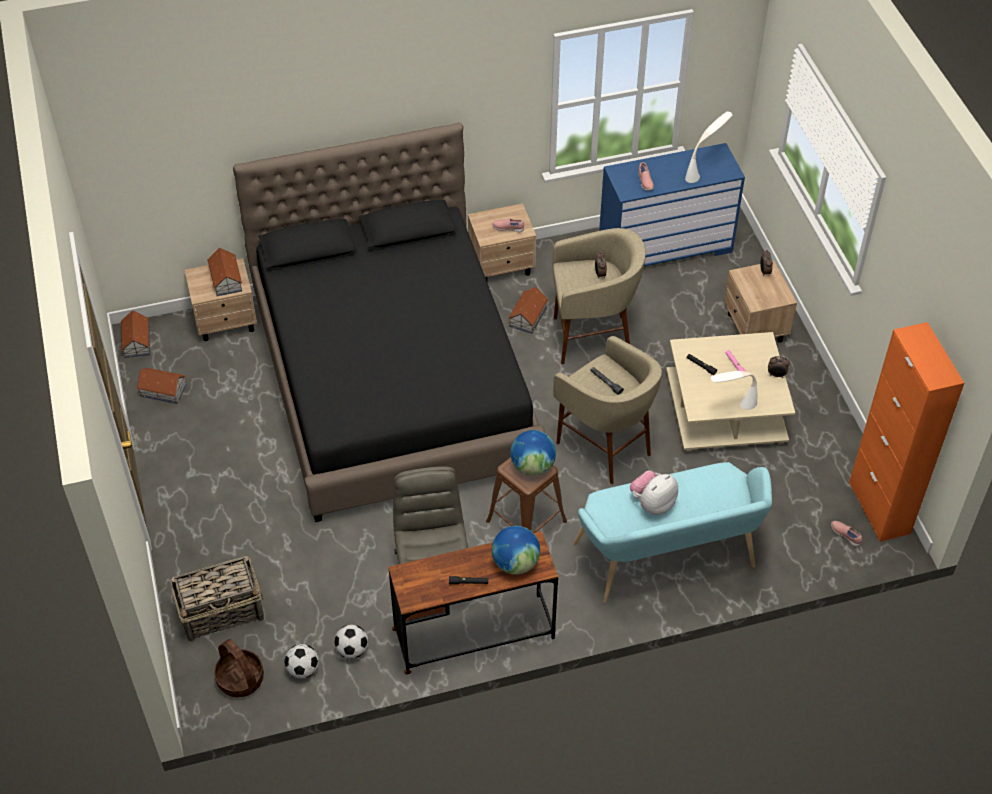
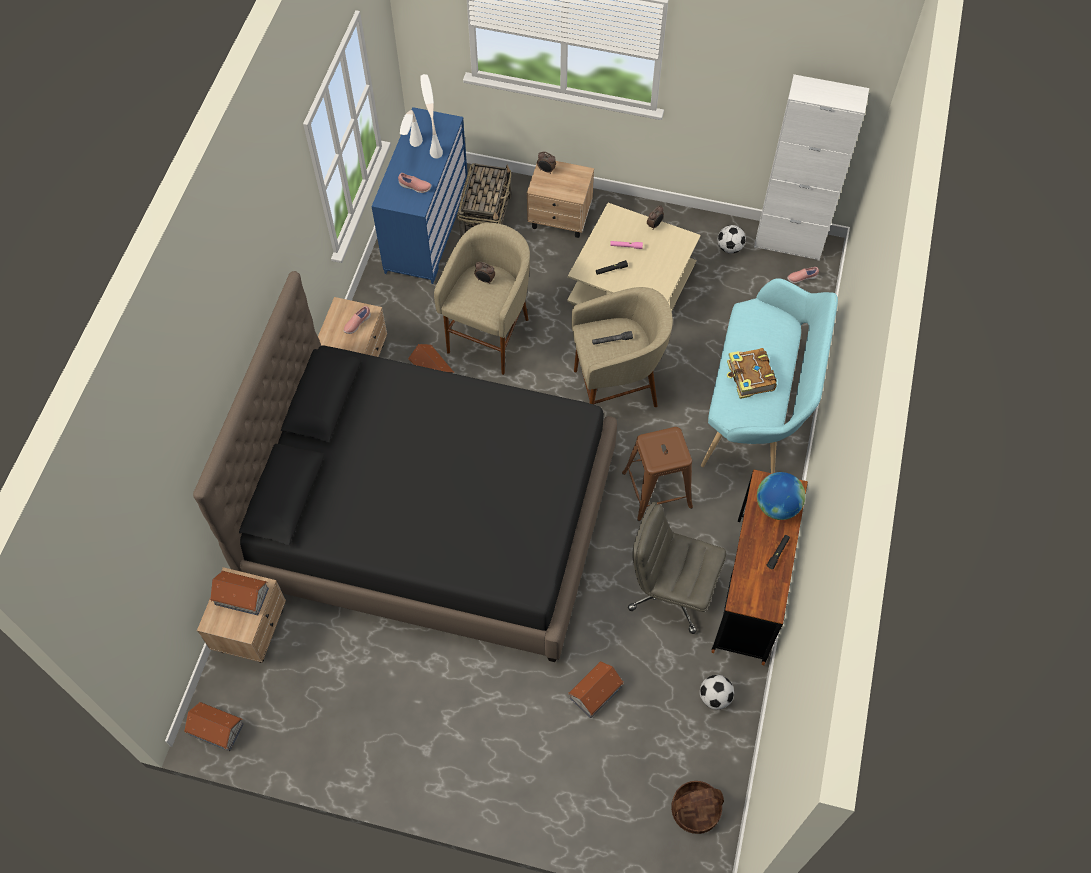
camera: 60 degrees left, 10 degrees up
toy house [136,368,187,404] -> toy house moved to [568,661,624,718]
basket [170,556,264,642] -> basket moved to [457,163,511,237]
football [284,644,319,679] -> football moved to [718,225,746,253]
globe [511,430,556,476] -> none
plush toy [630,470,678,515] -> book [727,348,777,399]
white table lamp [711,371,757,410] -> white table lamp moved to [400,110,423,147]
orange cabinet [849,322,964,542] -> white cabinet [754,74,869,261]

